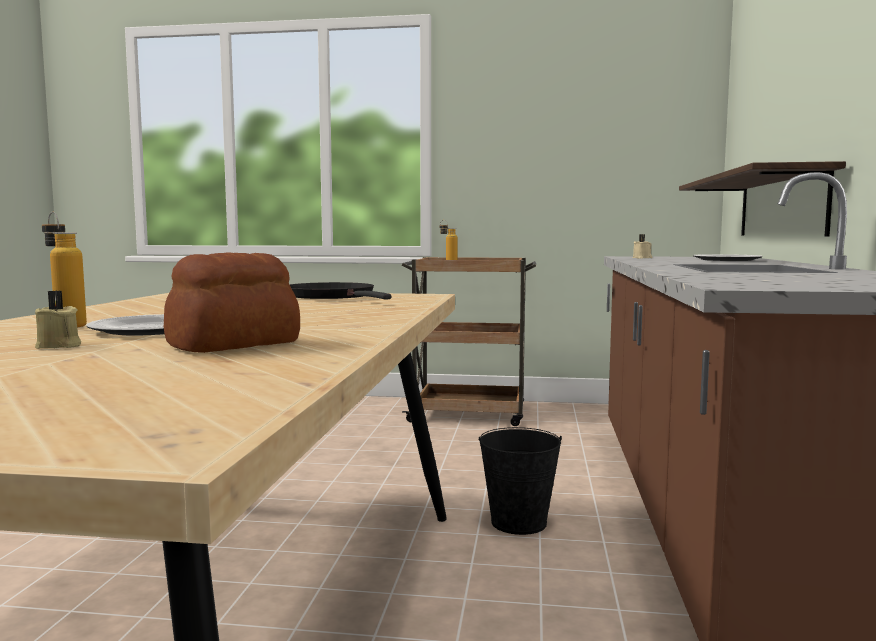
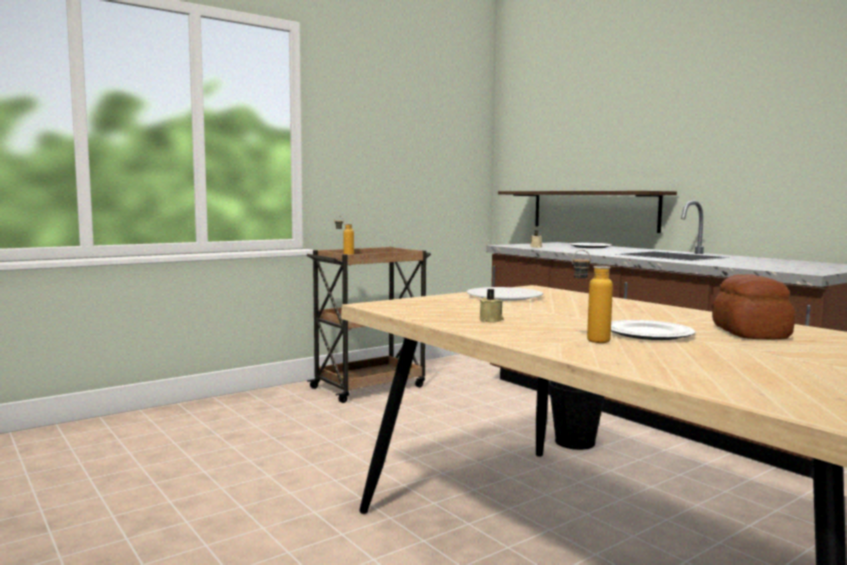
camera: 45 degrees left, 0 degrees up
beige candle [35,291,81,349] -> beige candle moved to [480,289,504,323]
black frying pan [290,282,392,300] -> white plate [467,287,543,301]

